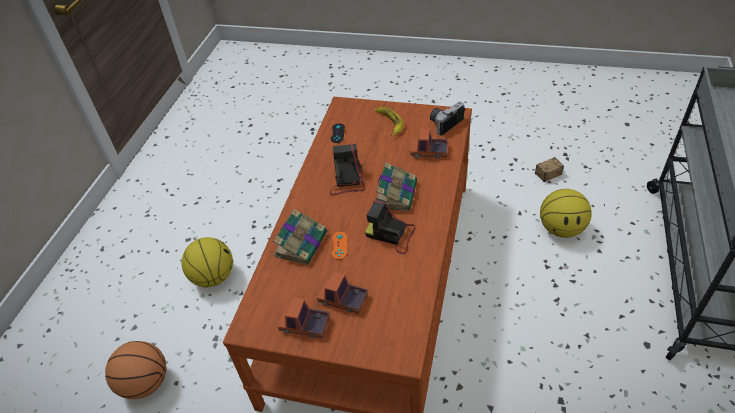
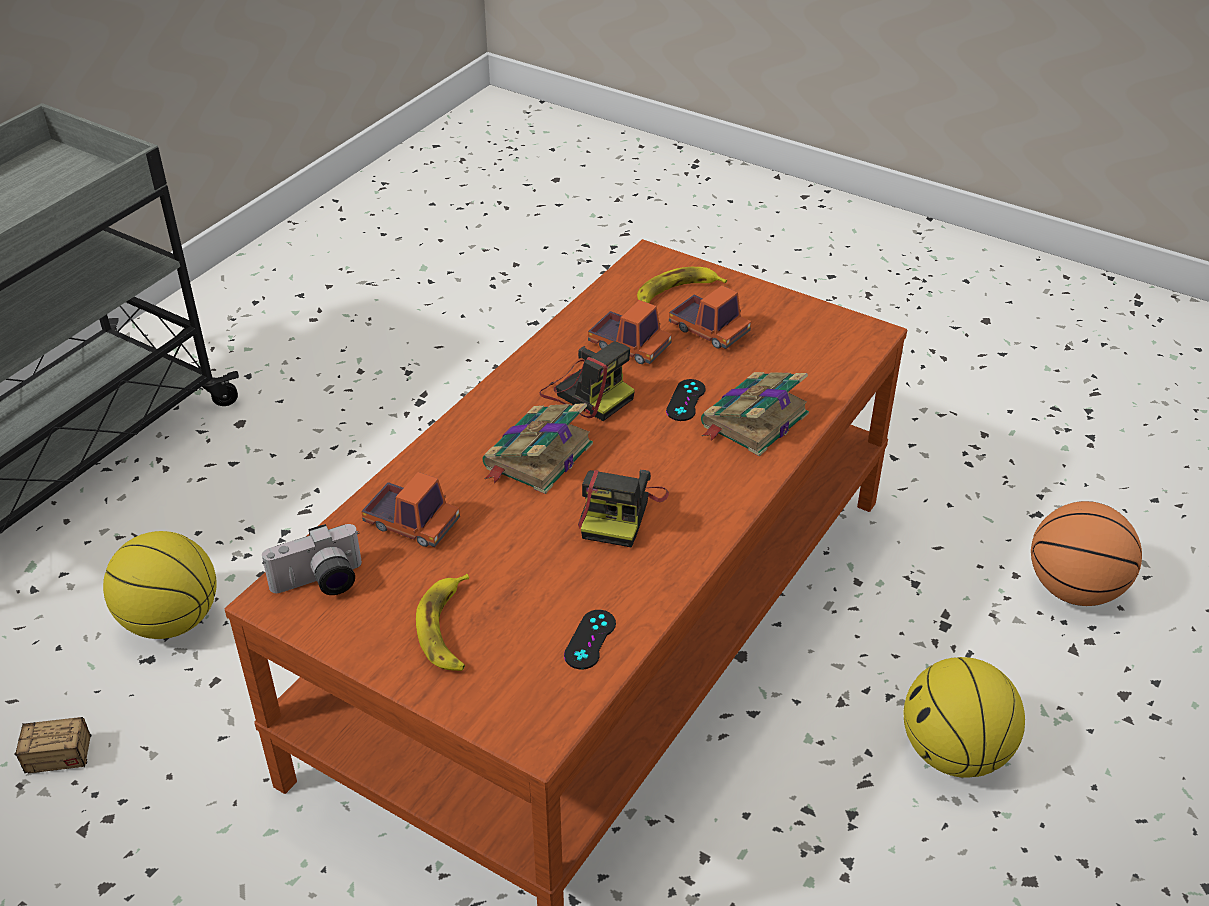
camera: 165 degrees left, 5 degrees down
toy truck [278,298,330,338] -> toy truck moved to [588,300,672,364]
orange game controller [331,232,347,260] -> black game controller [666,379,706,421]
none -> banana [637,267,727,303]

